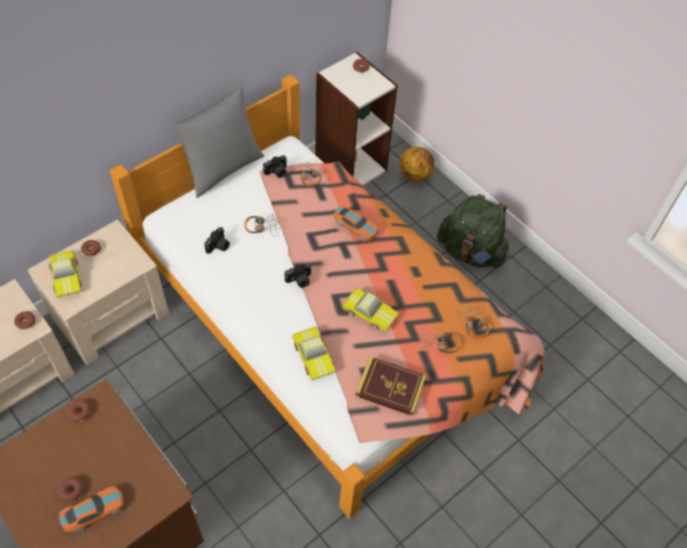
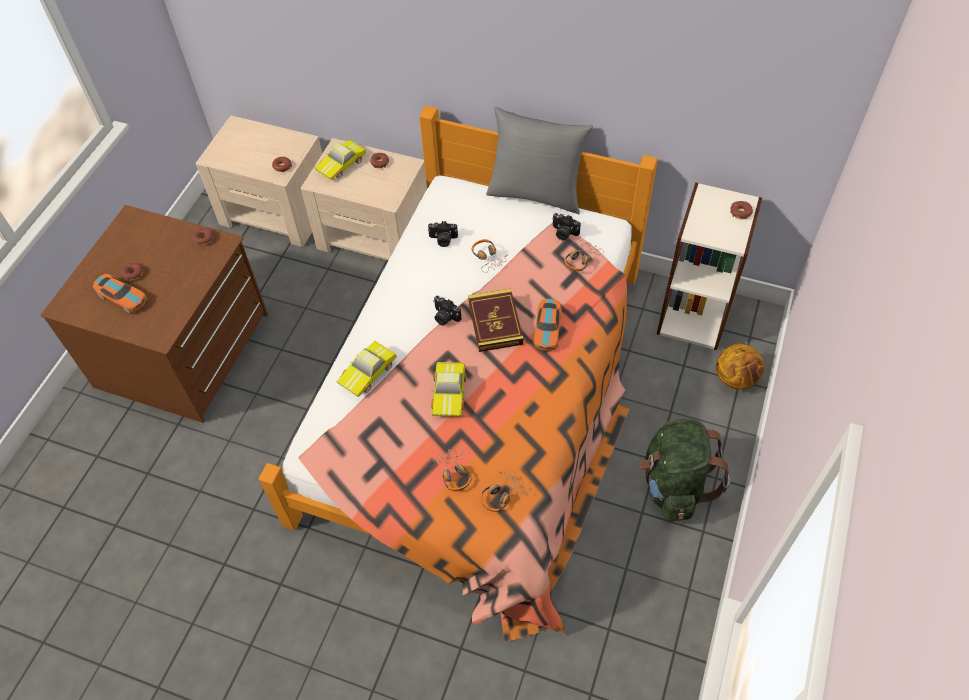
camera: 65 degrees right, 0 degrees up
book [355,357,426,416] -> book moved to [468,289,523,352]

